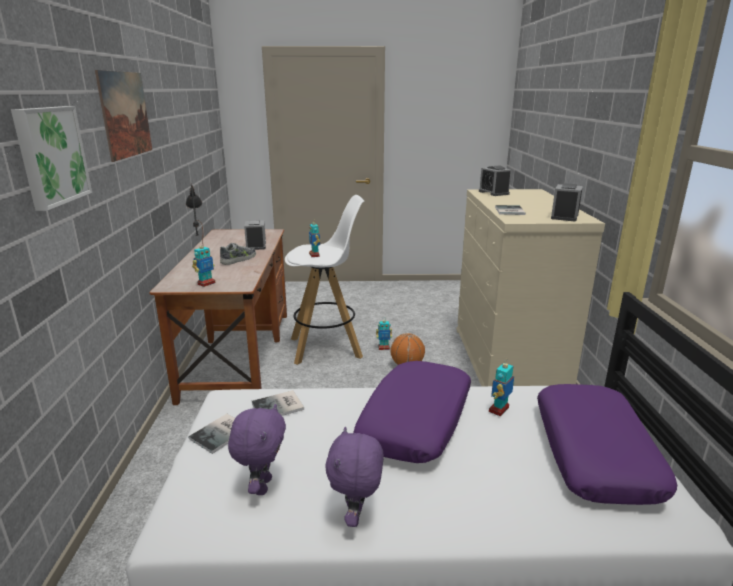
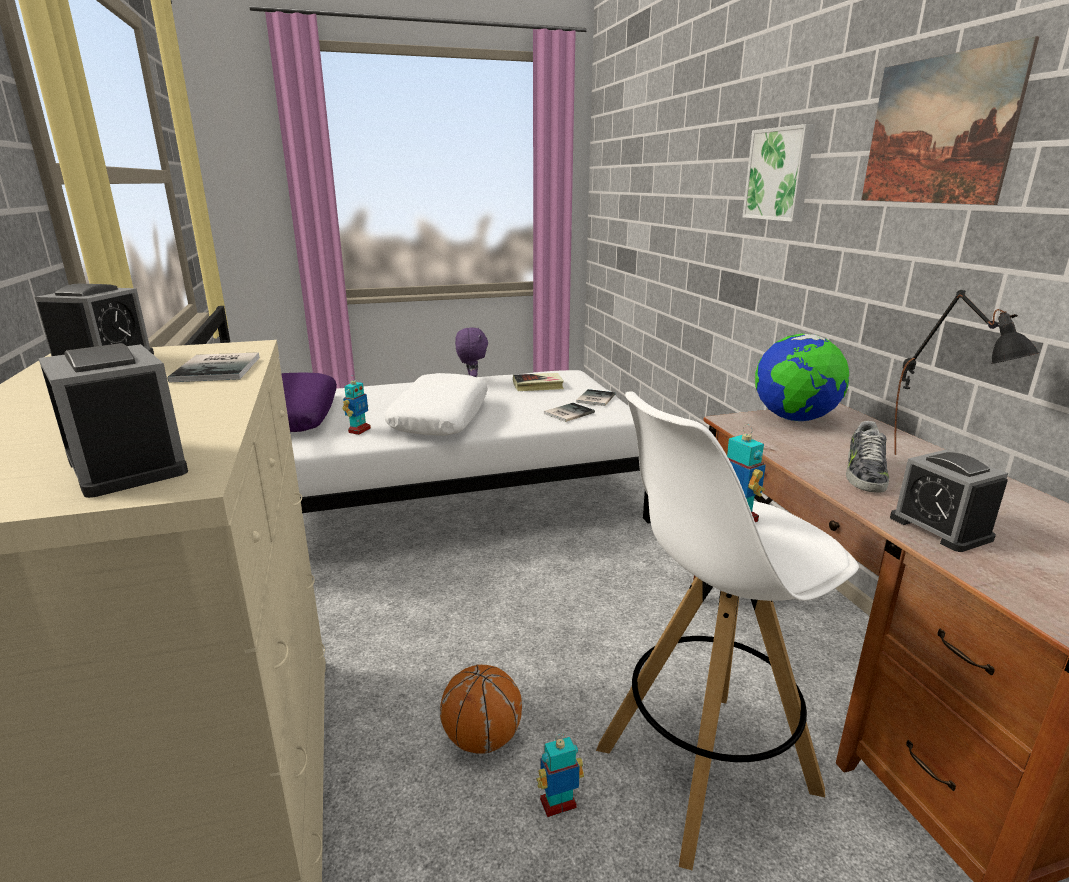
camera: 165 degrees right, 0 degrees up
toy robot [192,246,216,287] -> globe [755,334,849,421]
purple plush toy [228,404,286,495] -> book [513,373,564,391]
purple pillow [353,361,471,463] -> white pillow [385,373,488,436]

